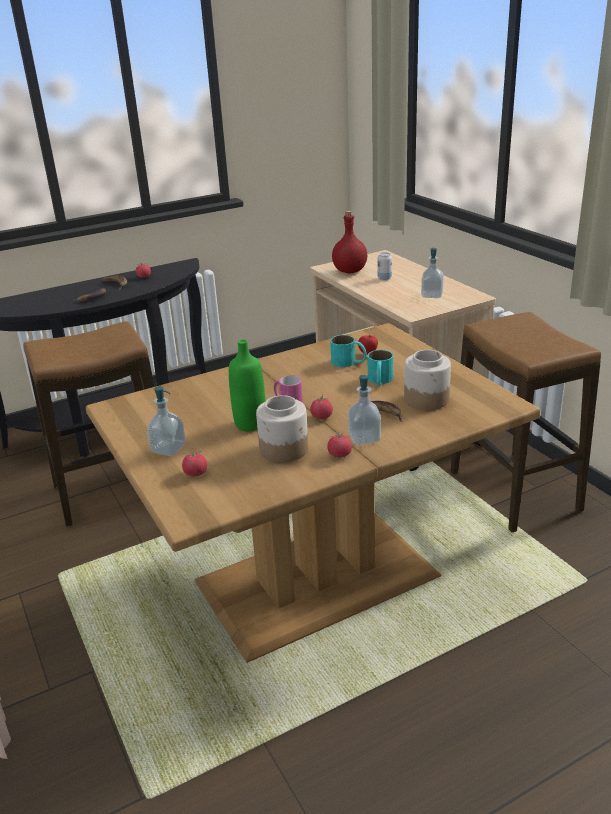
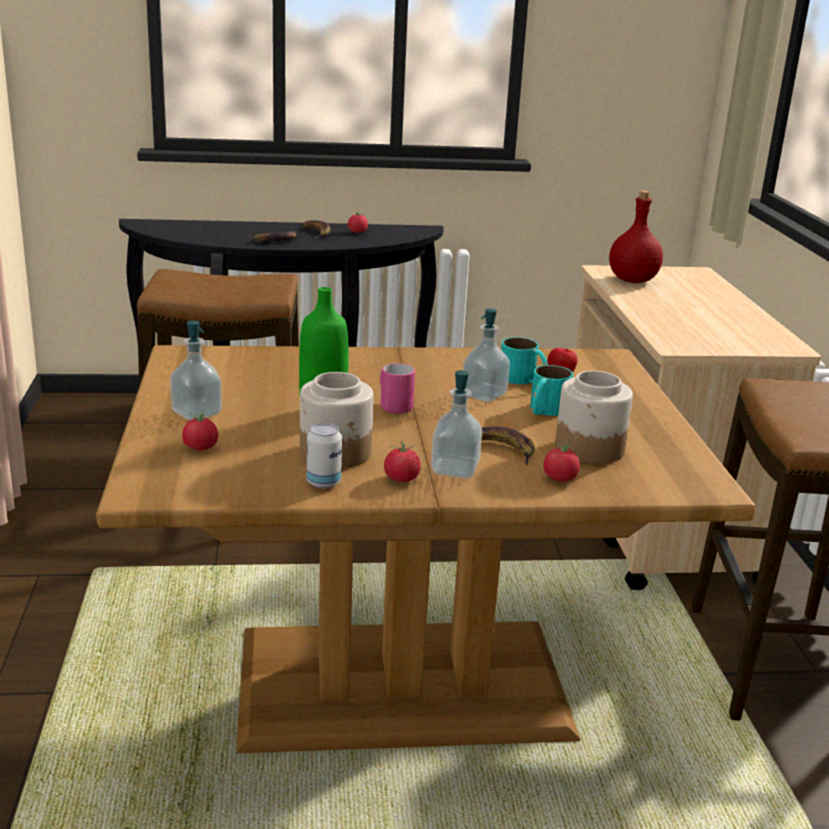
camera: 20 degrees right, 5 degrees down
tomato [310,394,333,419] -> tomato moved to [543,442,580,481]
can [377,252,392,280] -> can moved to [307,423,342,489]
soap dispenser [421,248,444,298] -> soap dispenser moved to [463,308,510,402]

